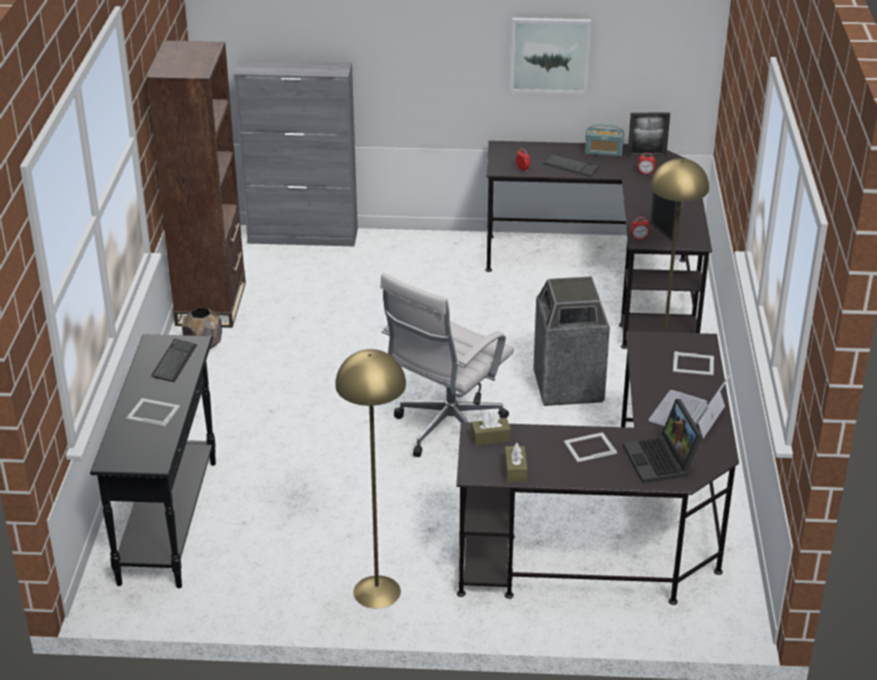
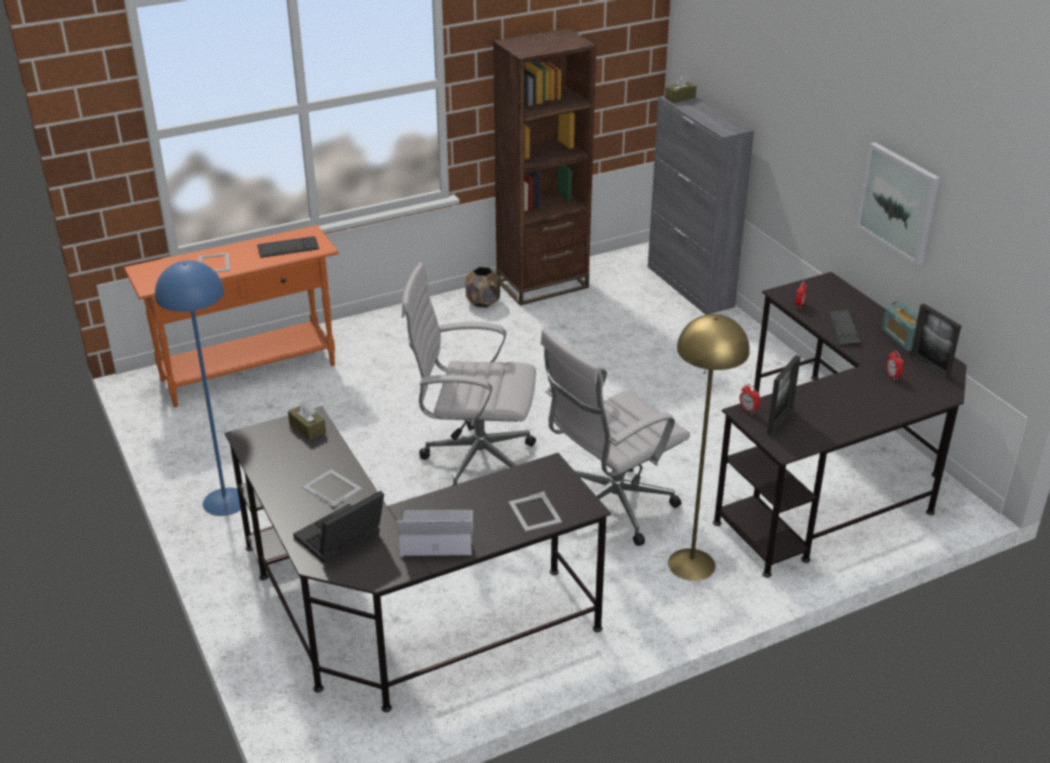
camera: 60 degrees right, 0 degrees up
black console table [90,334,216,588] -> orange console table [124,225,339,408]
yellow floor lamp [335,349,406,608] -> blue floor lamp [155,260,241,516]
brown tissue box [504,443,528,482] -> brown tissue box moved to [665,75,697,103]
trash can [533,276,610,406] -> white office chair [540,328,690,546]

